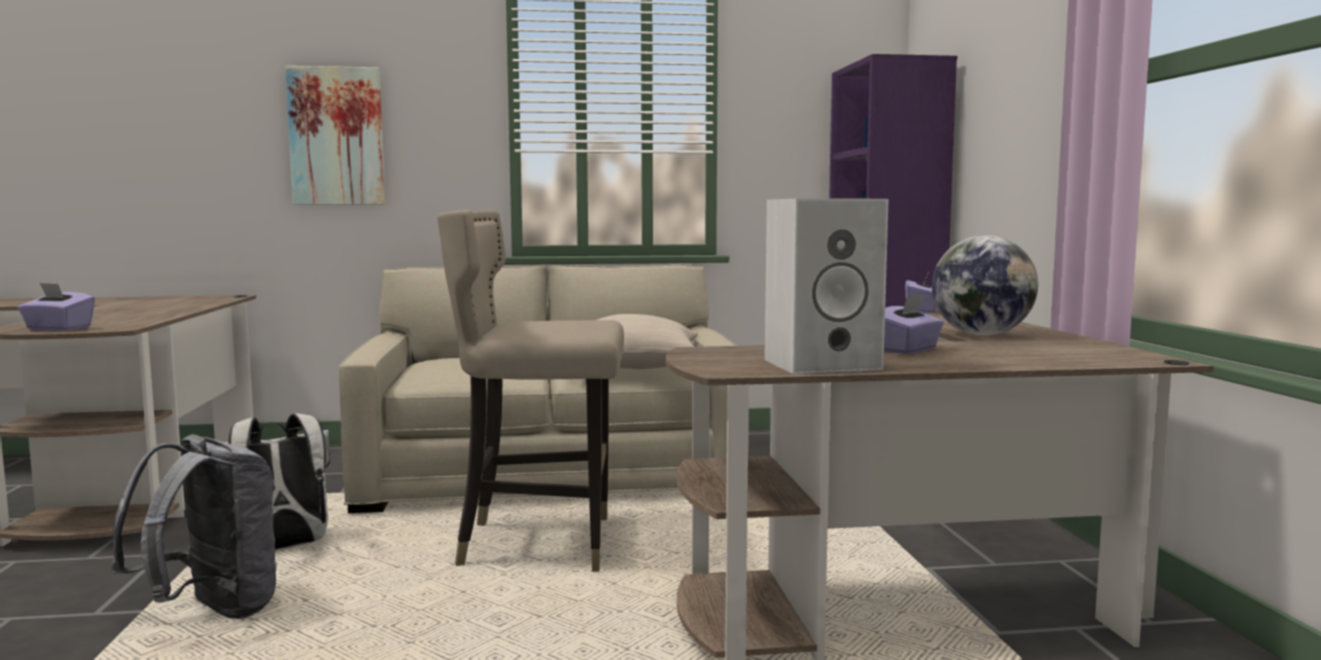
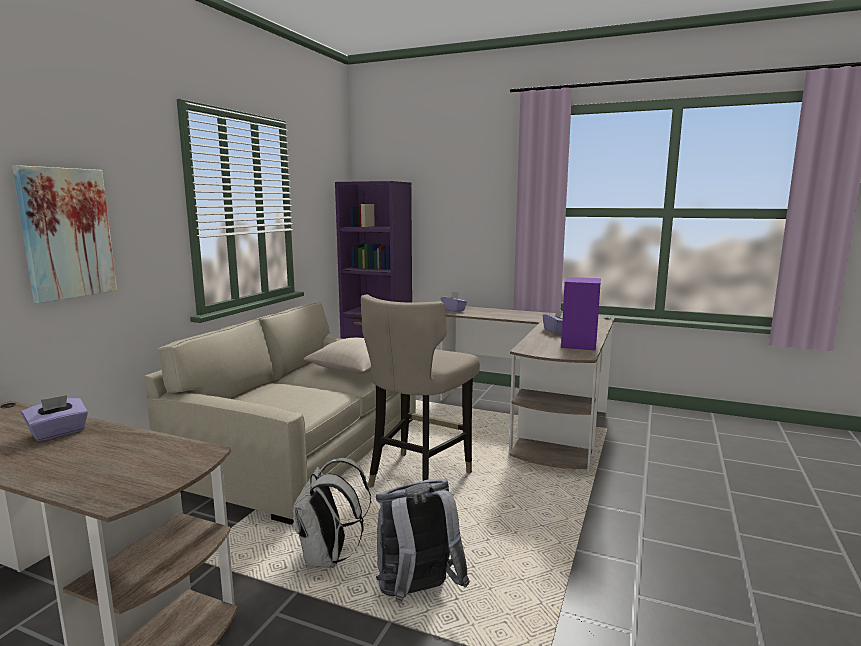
camera: 60 degrees left, 5 degrees up
purple tissue box [18,283,95,331] -> purple tissue box moved to [22,395,88,441]
white speaker [765,199,889,374] -> purple speaker [561,277,601,351]
globe [932,235,1038,336] -> none

